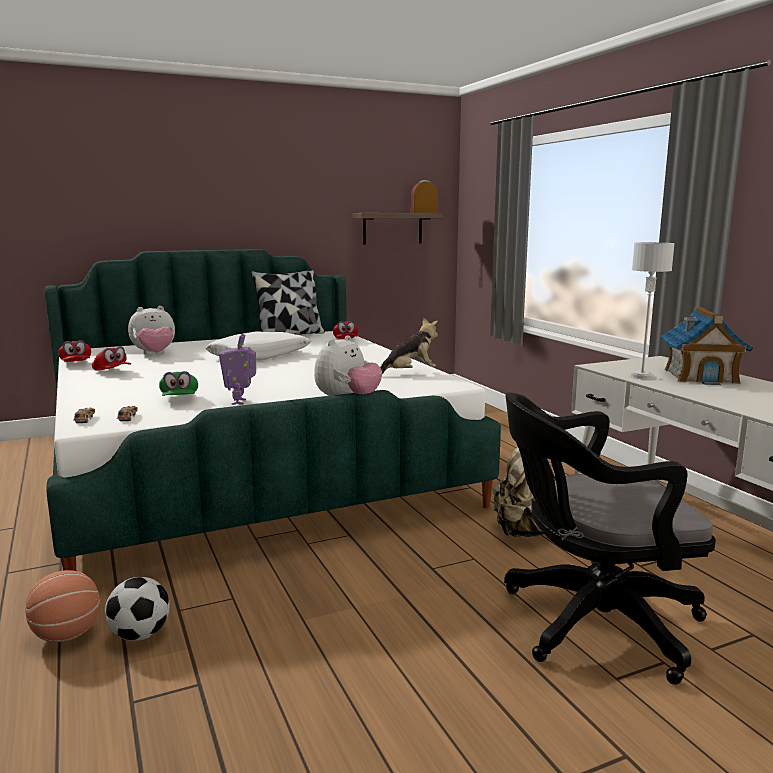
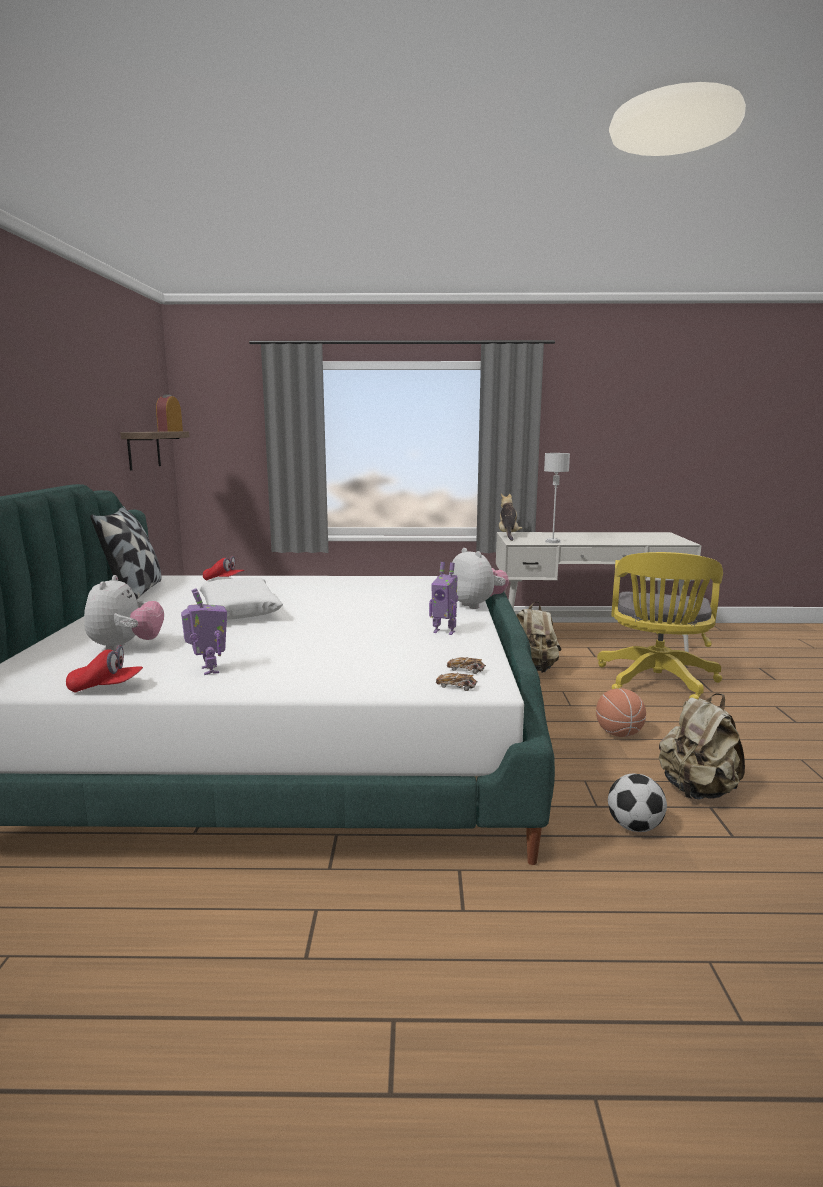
camera: 65 degrees left, 0 degrees up
basketball [25,570,100,642] -> basketball moved to [596,688,646,737]
red cap [92,346,131,371] -> toy robot [181,588,227,675]
green cap [159,371,198,396] -> none
plush toy [380,318,438,374] -> plush toy moved to [499,494,522,541]
black office chair [504,392,716,685] -> yellow office chair [597,552,723,699]
toy house [661,307,753,385] -> none
none -> beige backpack [659,694,745,800]

